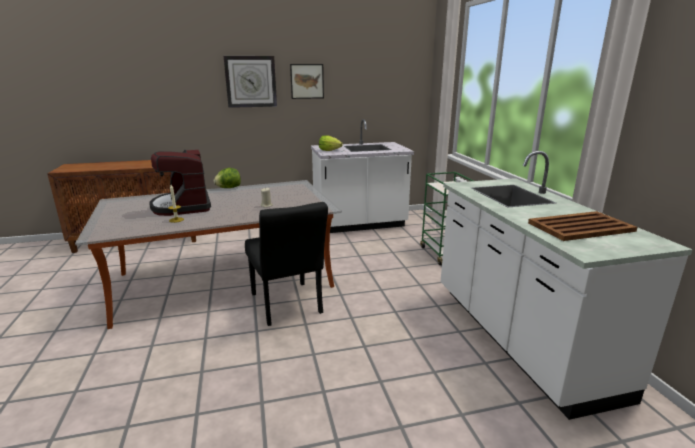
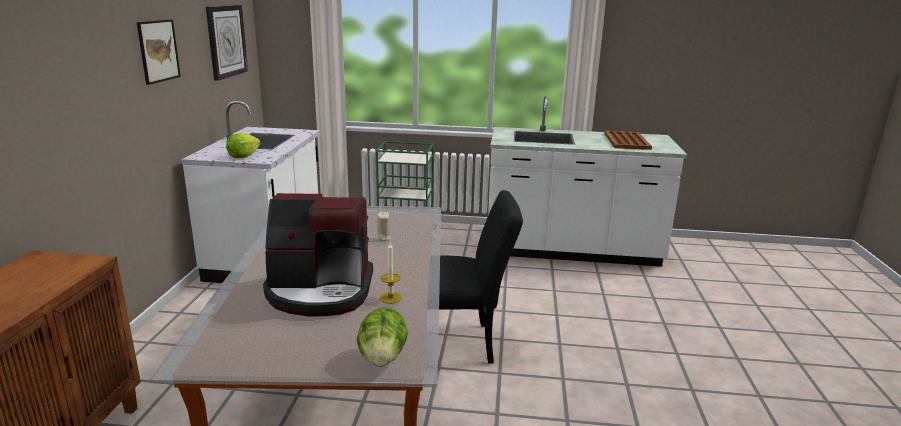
camera: 70 degrees left, 0 degrees up
lettuce [214,168,241,188] -> lettuce moved to [357,307,408,367]
wall clock [224,56,277,108] -> wall clock moved to [206,5,248,81]

